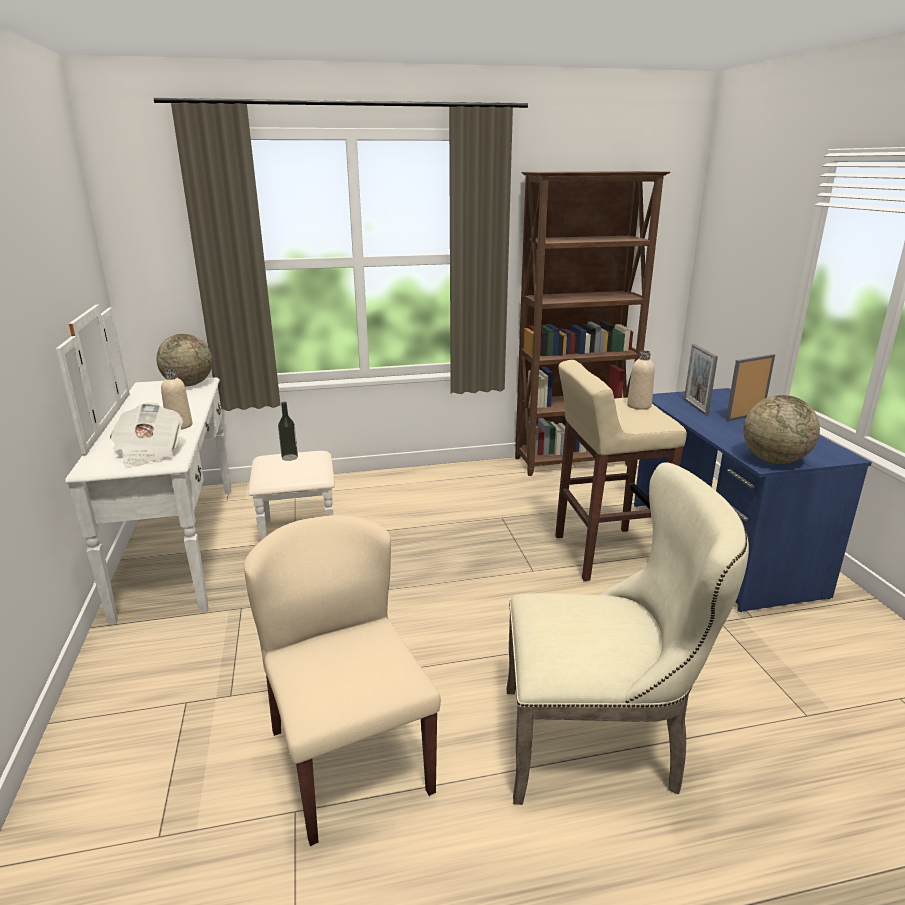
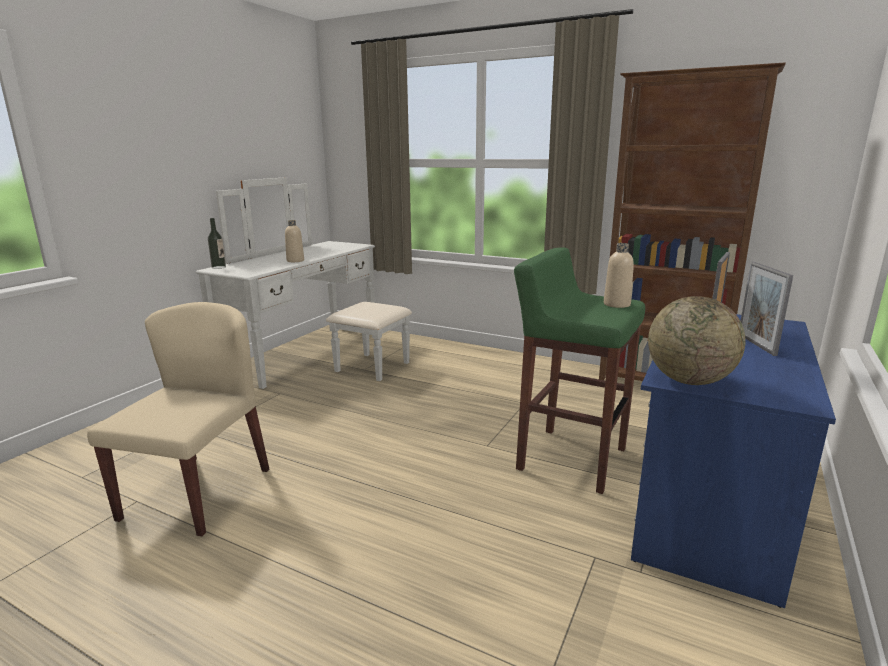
camera: 40 degrees right, 5 degrees down
newspaper [110,403,183,468] -> none
globe [156,334,212,386] -> none
bottle [278,402,298,461] -> bottle moved to [208,218,226,269]
beige chair [507,462,749,805] -> none
beige stool [555,360,687,581] -> green stool [514,247,645,494]
picture frame [726,354,775,421] -> picture frame turned 105 degrees counterclockwise [741,262,793,356]

